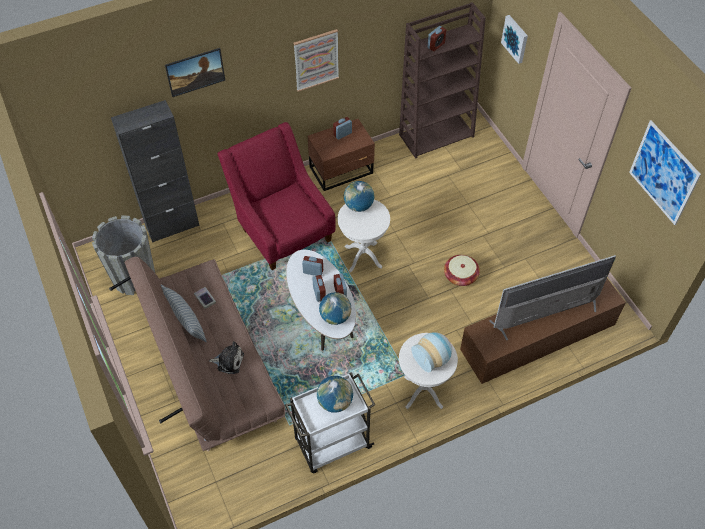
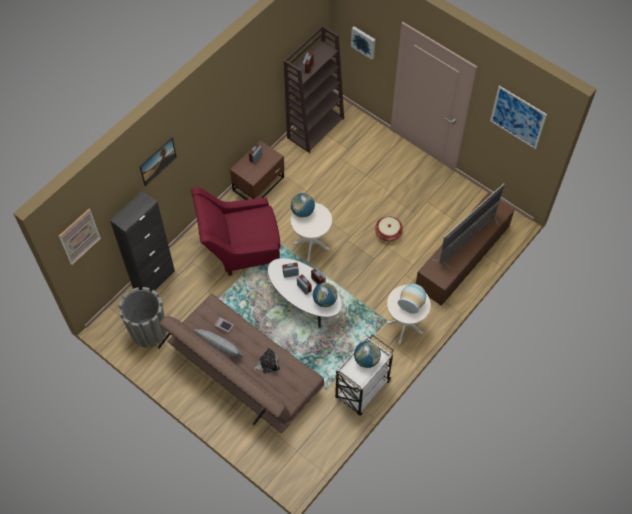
camera: 25 degrees left, 5 degrees up
red armchair [217,122,335,270] -> red armchair turned 45 degrees counterclockwise [191,187,280,276]
picture [294,29,339,92] -> picture moved to [59,209,101,265]

